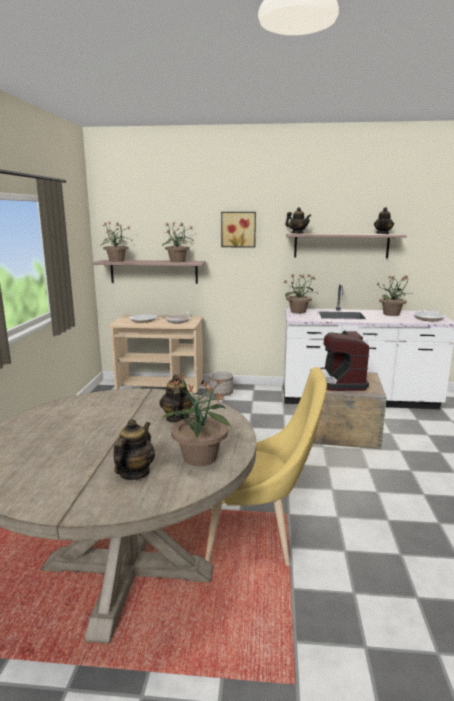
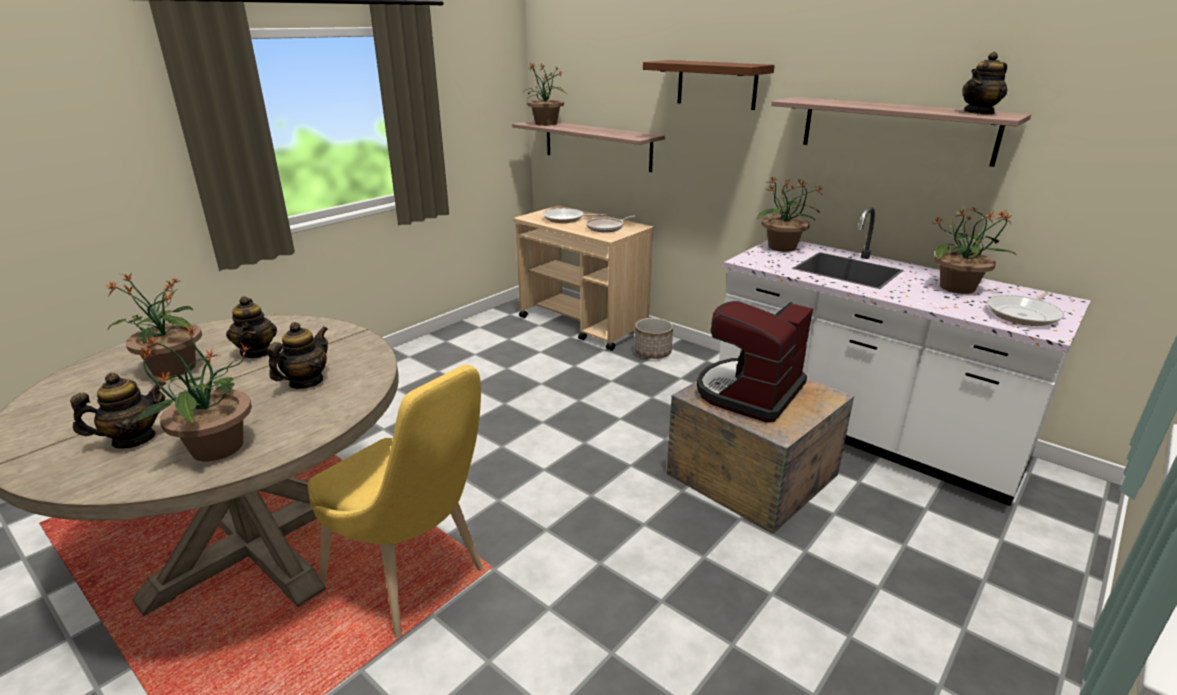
camera: 35 degrees right, 10 degrees up
potted plant [162,222,194,262] -> potted plant moved to [105,273,202,378]
picture [221,212,256,248] -> shelf [643,60,775,110]
teapot [285,207,311,234] -> teapot moved to [226,296,277,358]

